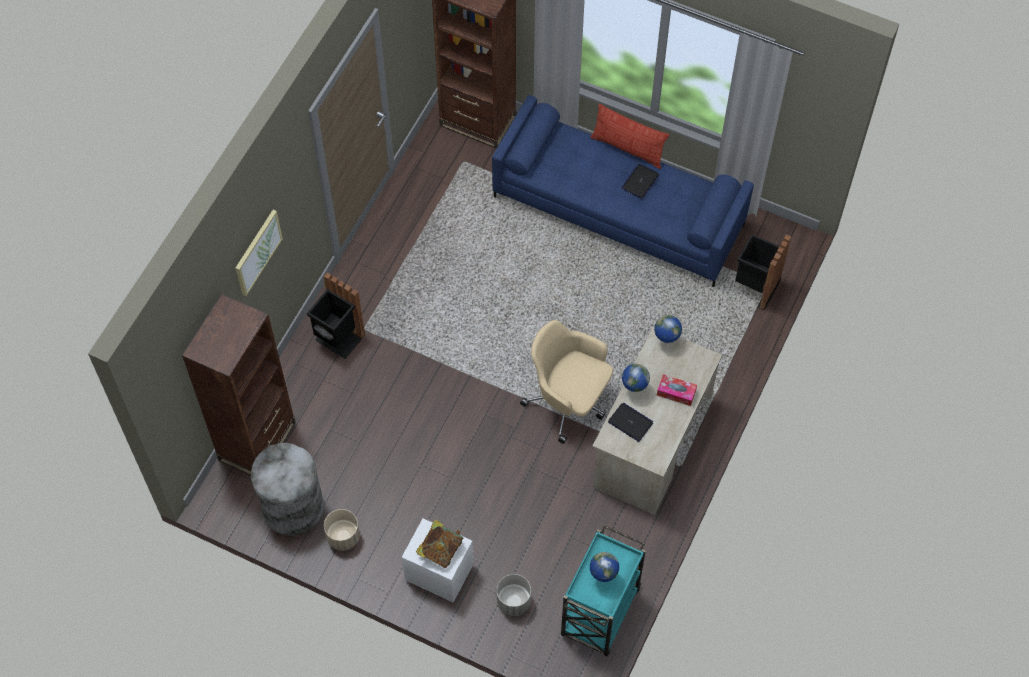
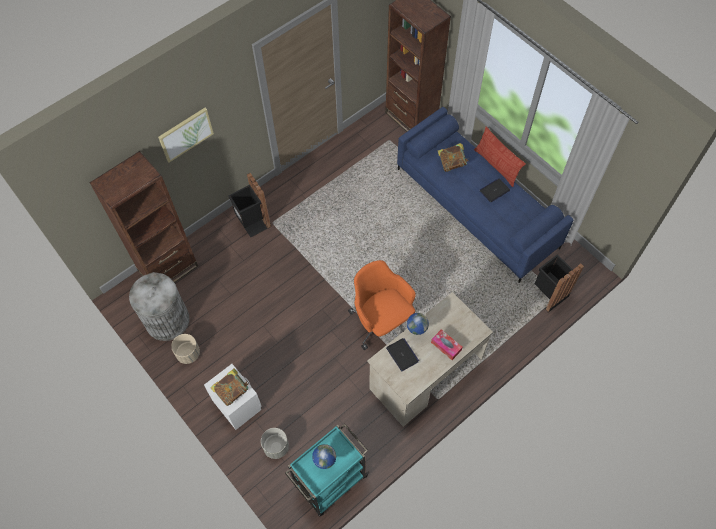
camera: 25 degrees right, 0 degrees up
beige office chair [520,320,613,444] -> orange office chair [348,260,416,350]
globe [654,315,682,344] -> none
none -> book [438,143,469,172]

